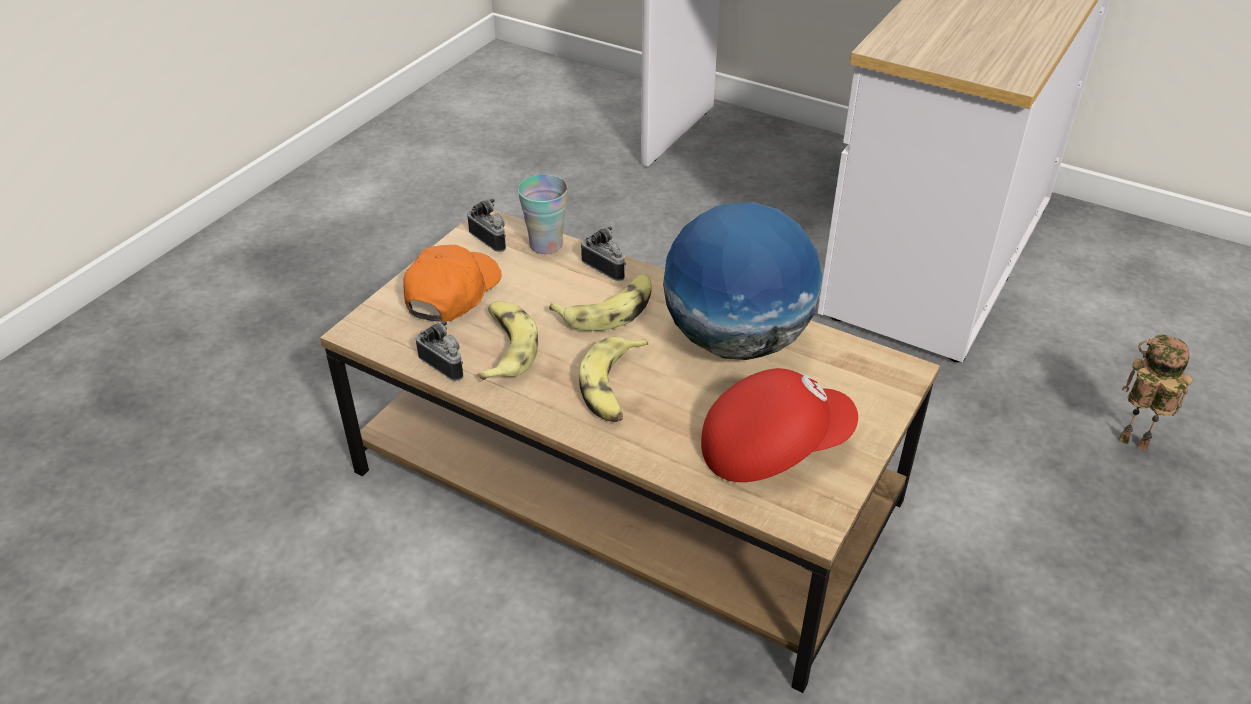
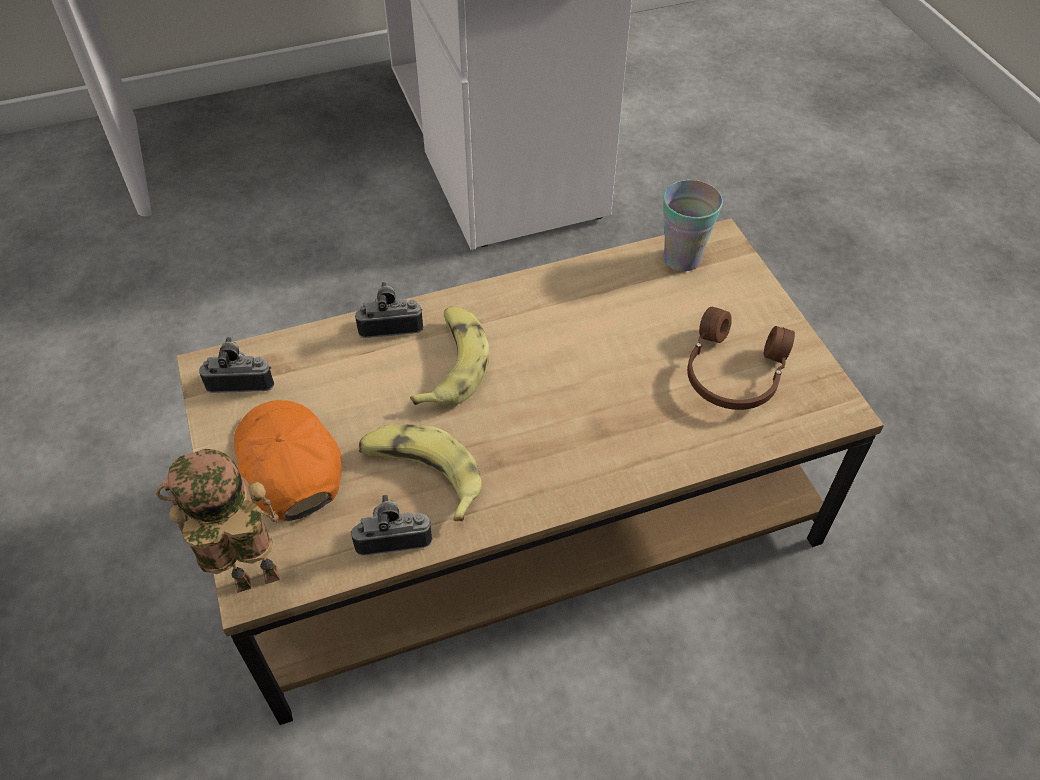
camera: 50 degrees left, 10 degrees up
cup [518,175,568,254] -> cup moved to [663,180,723,271]
banana [579,337,648,422] -> none
globe [663,202,823,360] -> none
red cap [701,368,858,482] -> brown headphones [687,307,795,410]
toy robot [1118,335,1192,451] -> toy robot moved to [156,449,280,593]

